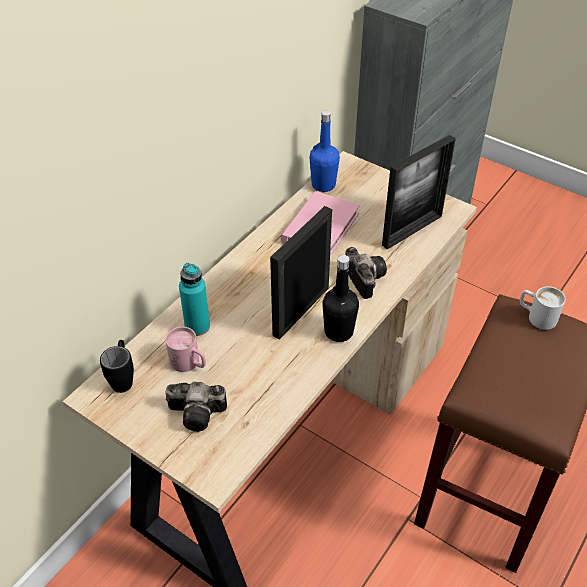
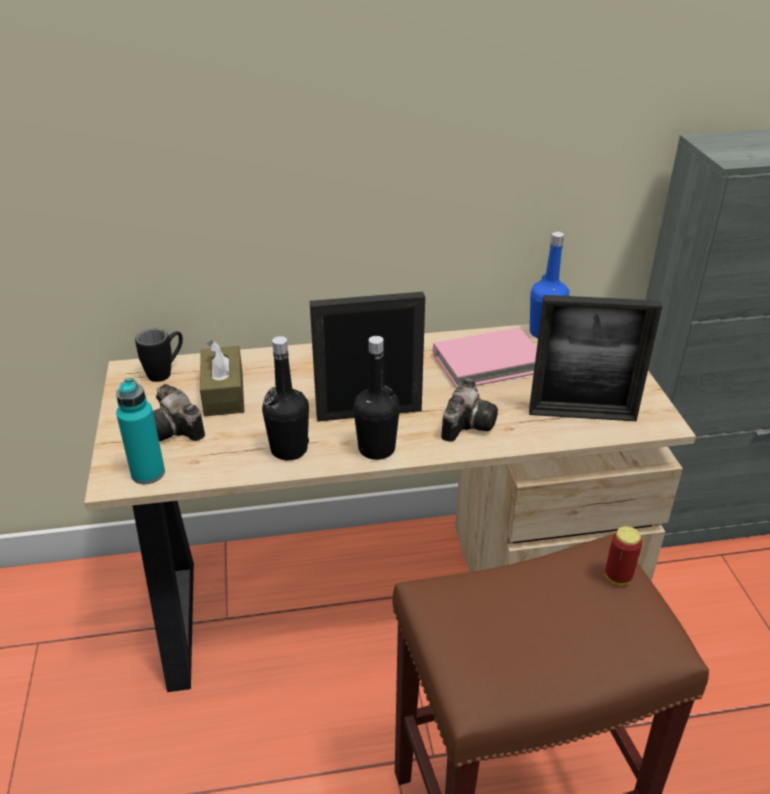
camera: 45 degrees right, 10 degrees down
pink mug [165,327,206,372] -> brown tissue box [200,340,244,416]
turquoise bottle [179,263,210,336] -> turquoise bottle moved to [116,378,165,484]
white mug [520,286,566,330] -> can [605,526,643,585]
none -> black bottle [262,336,309,460]

